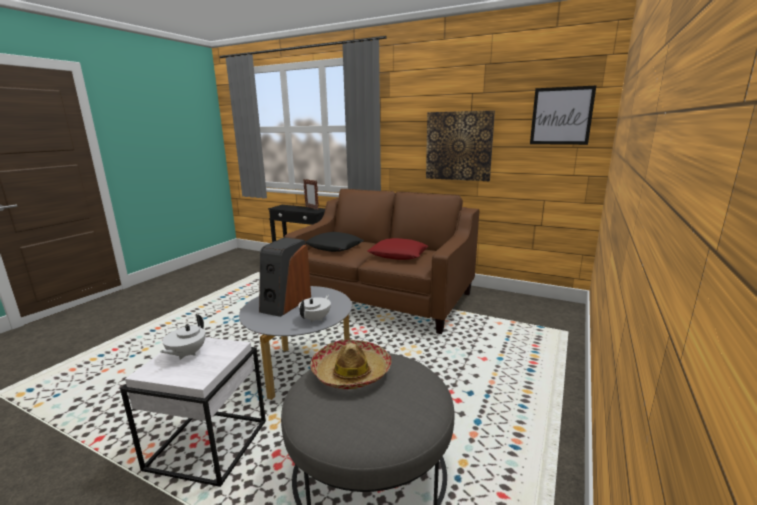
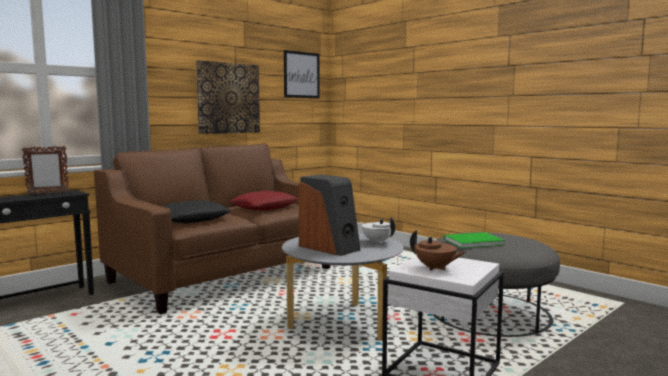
camera: 70 degrees left, 10 degrees down
white teapot [160,314,206,360] -> brown teapot [410,230,466,271]
hat [310,340,392,389] -> green book [444,232,505,248]

